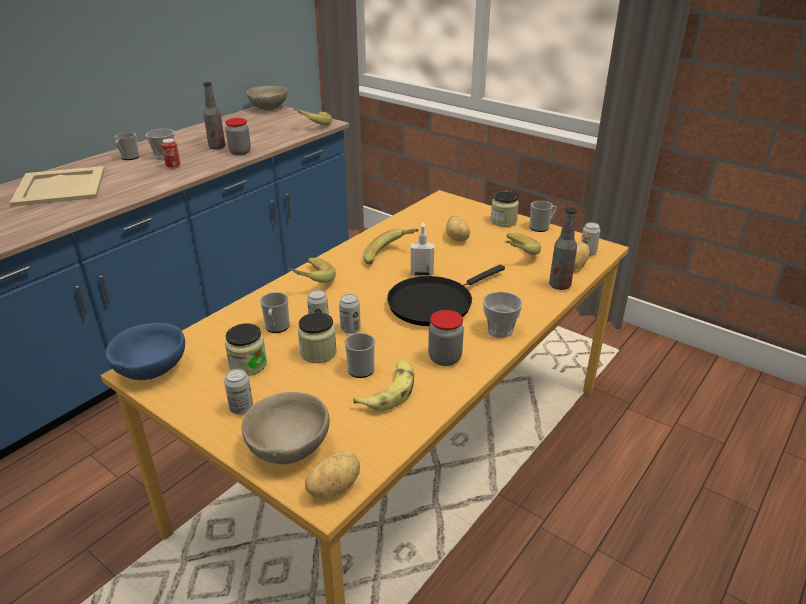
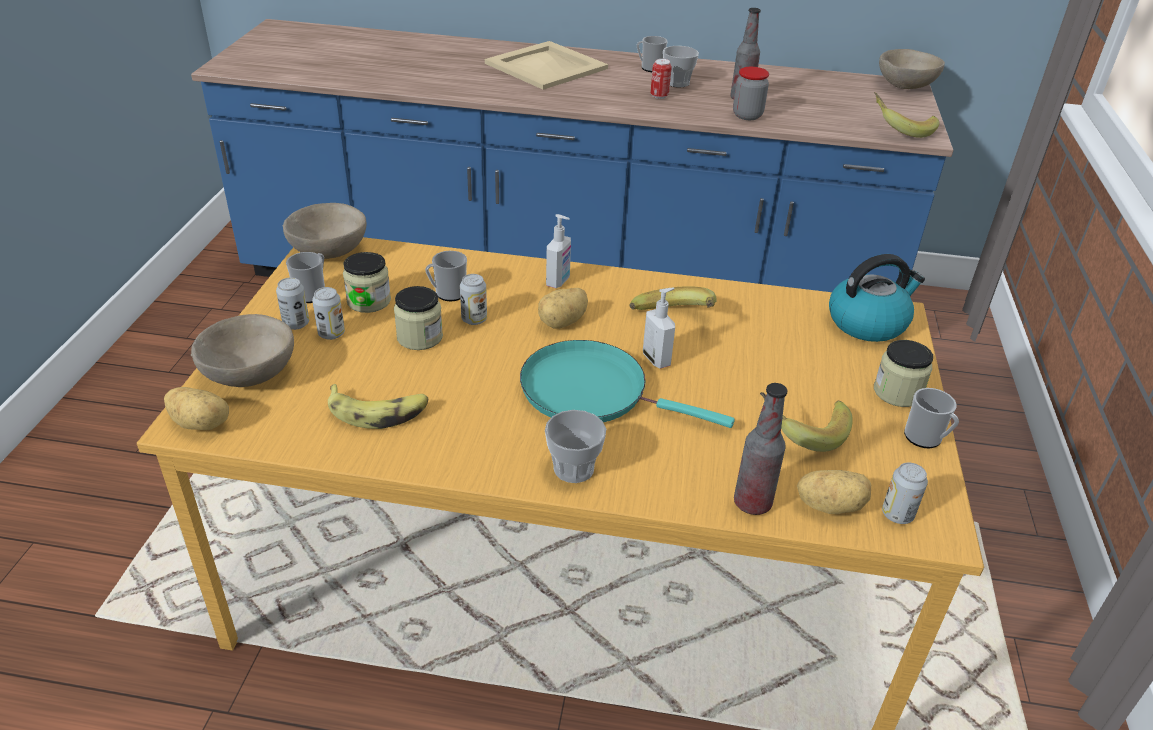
camera: 60 degrees right, 5 degrees up
blue bowl [106,323,185,380] -> beige bowl [283,203,366,259]
banana [288,258,336,283] -> soap dispenser [546,214,571,288]
can [339,294,361,334] -> can moved to [312,287,345,340]
mug [345,333,375,378] -> mug moved to [286,252,325,303]
black frying pan [387,265,505,326] -> turquoise frying pan [520,340,735,428]
jar [428,310,464,366] -> none
potato [446,215,470,241] -> potato moved to [538,288,588,329]
none -> kettle [829,254,925,342]

